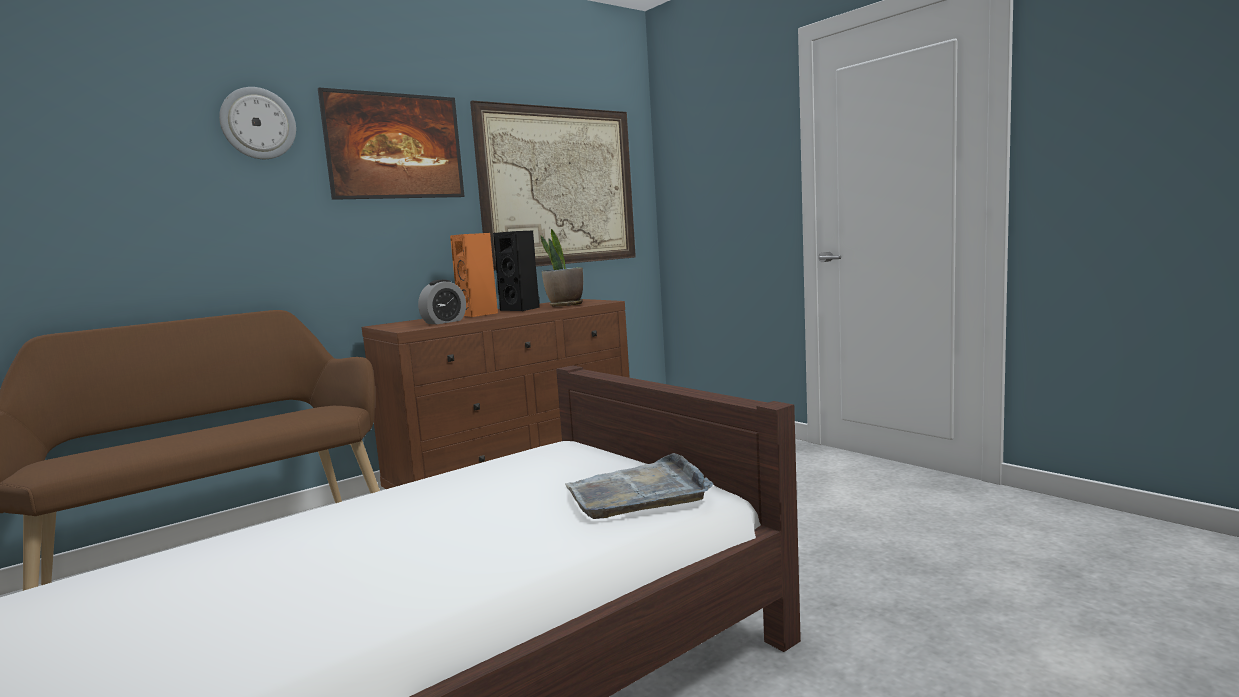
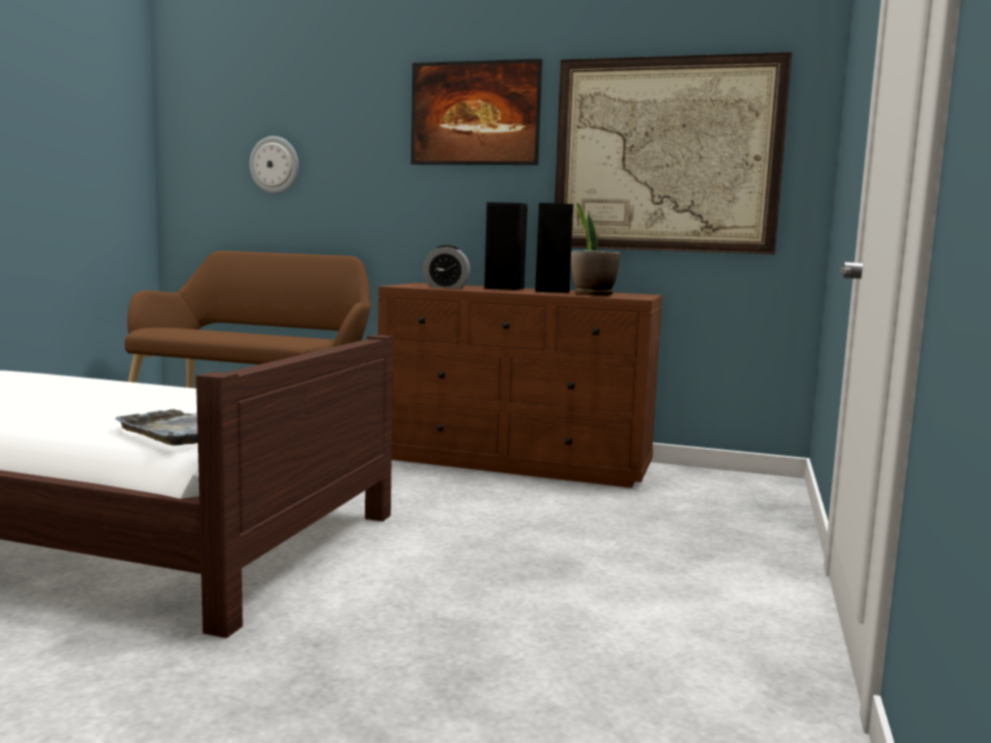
camera: 55 degrees right, 0 degrees up
wall clock [219,87,296,159] -> wall clock moved to [249,136,299,194]
orange speaker [450,233,498,317] -> black speaker [484,202,528,290]

